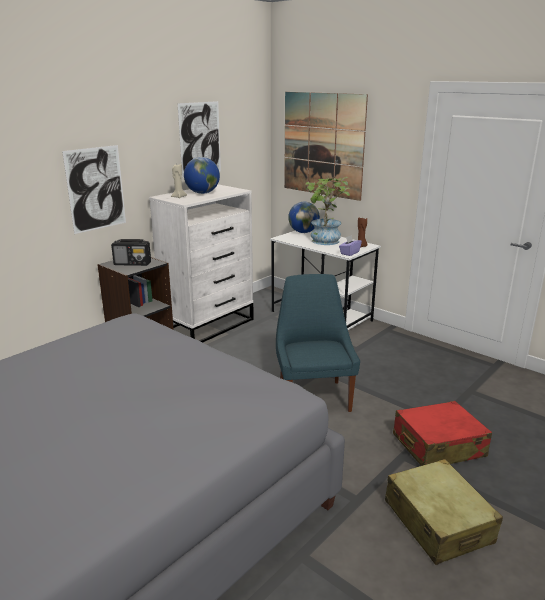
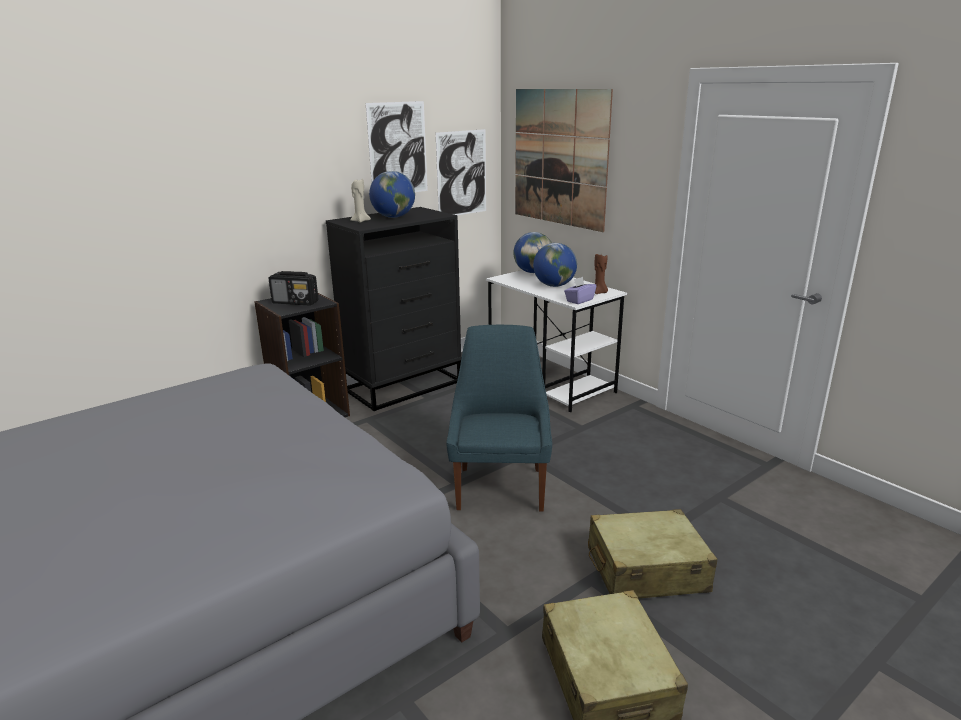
camera: 10 degrees right, 0 degrees up
picture [62,145,126,234] -> picture moved to [436,129,486,215]
white dresser [149,184,254,343] -> black dresser [326,207,461,411]
potted plant [305,177,350,245] -> globe [533,243,577,287]
red suitcase [393,401,492,466] -> beige suitcase [588,509,717,598]

